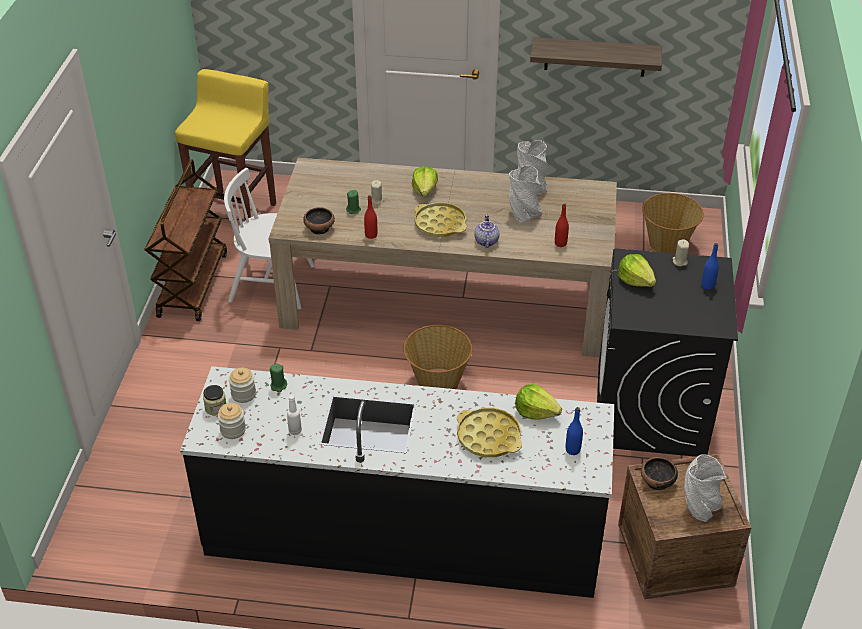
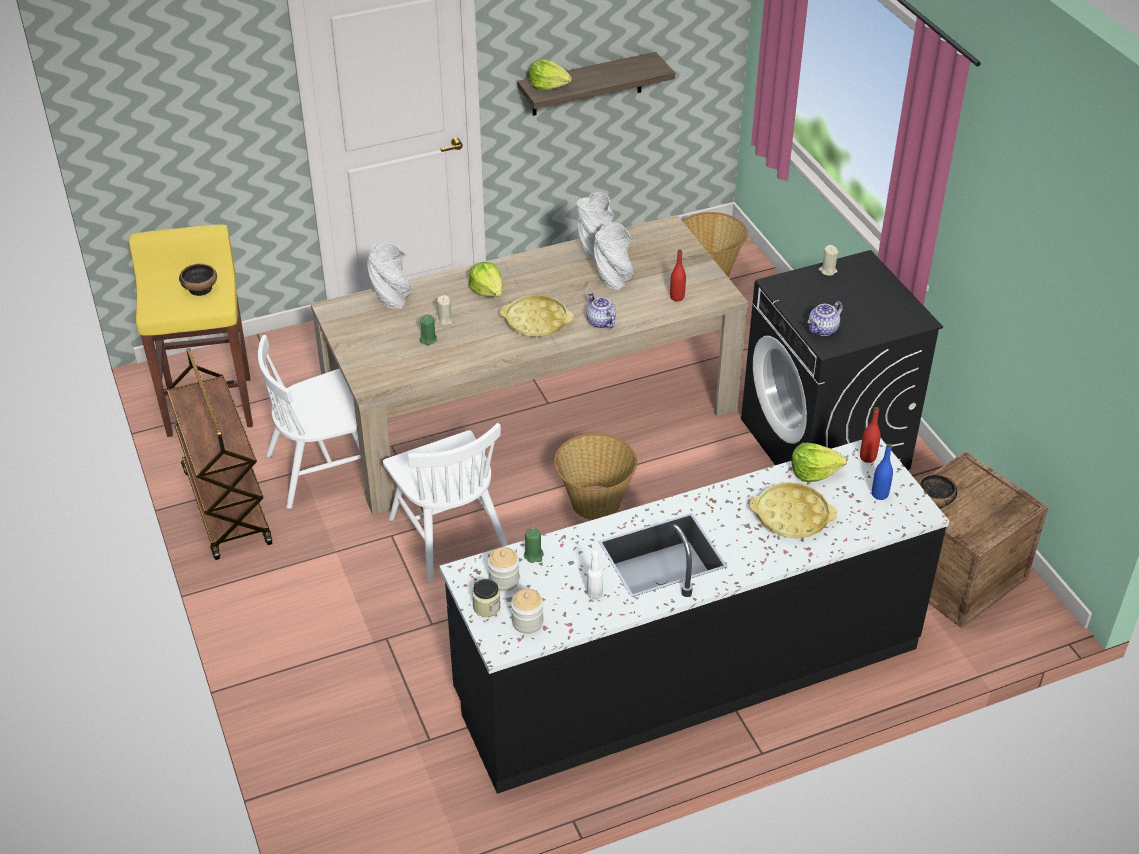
camera: 30 degrees left, 0 degrees up
bowl [303,207,335,235] -> bowl moved to [179,264,217,296]
red bottle [364,195,377,239] -> red bottle moved to [860,407,881,463]
lettuce [618,254,656,287] -> lettuce moved to [529,59,572,90]
grey vase [684,454,727,522] -> grey vase moved to [367,242,411,308]
blue bottle [702,243,719,290] -> none
none -> white chair [383,423,508,582]
none -> teapot [807,301,843,336]

